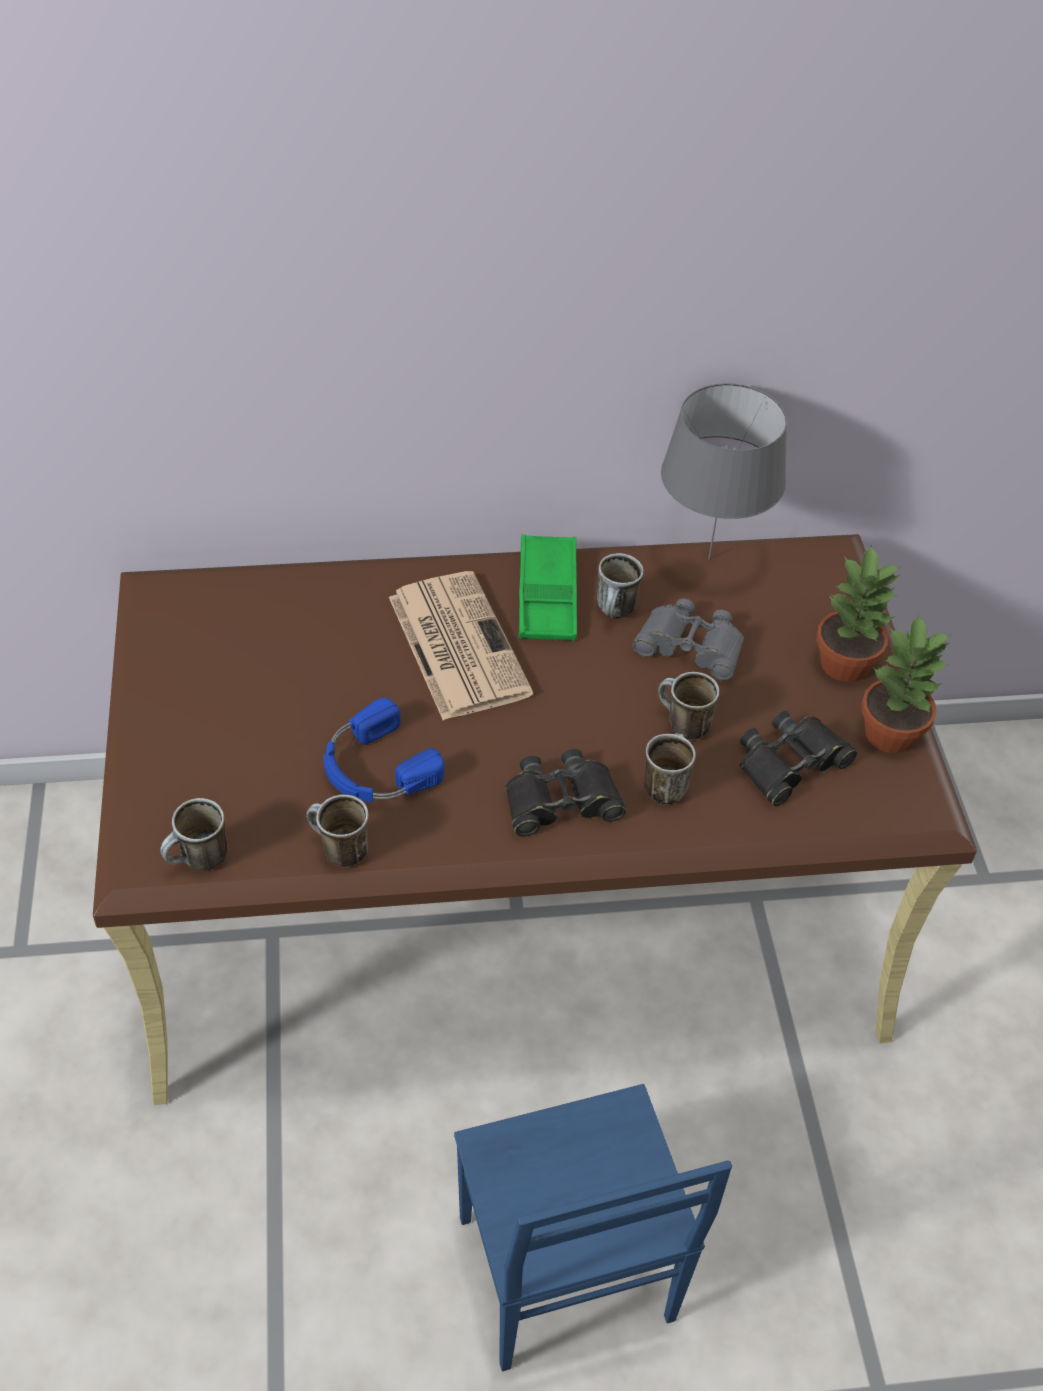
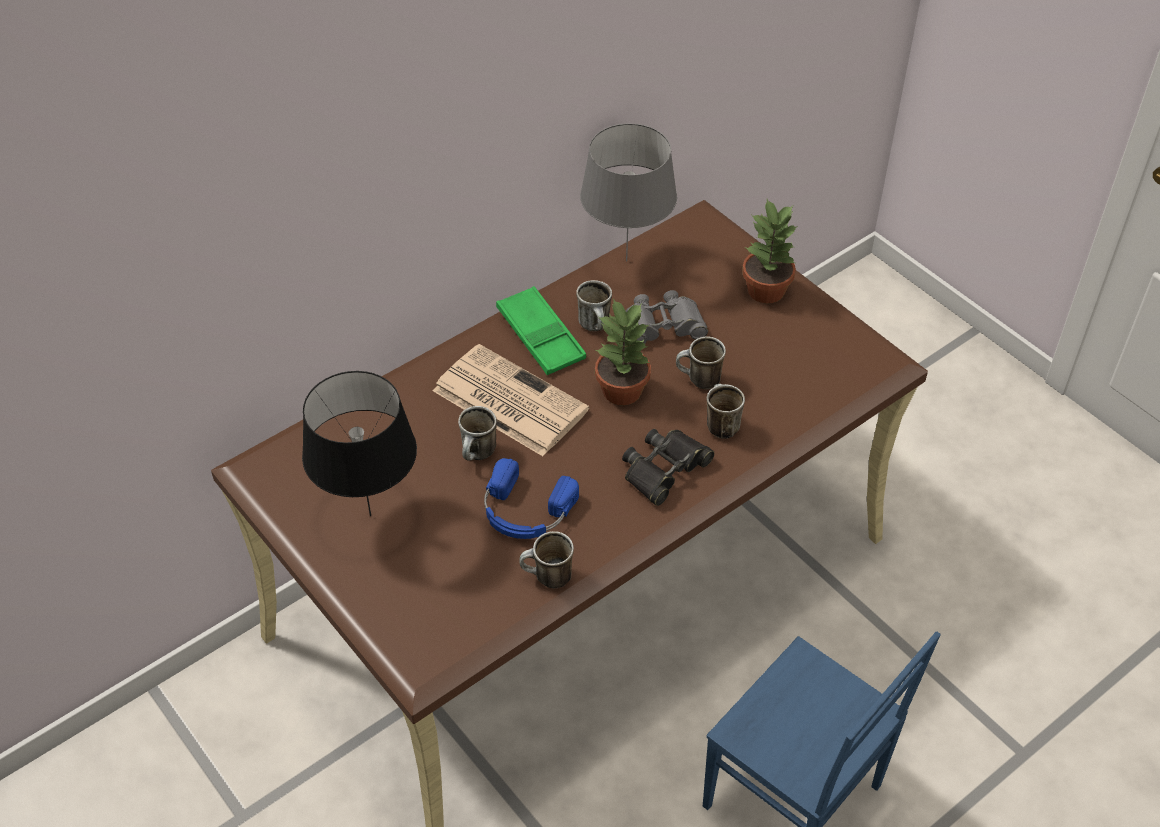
camera: 30 degrees left, 0 degrees up
mug [160,798,228,871] -> mug moved to [458,406,497,461]
black binoculars [740,711,857,806] -> none
potted plant [861,615,951,753] -> potted plant moved to [595,299,651,405]
none -> black table lamp [302,371,417,516]

